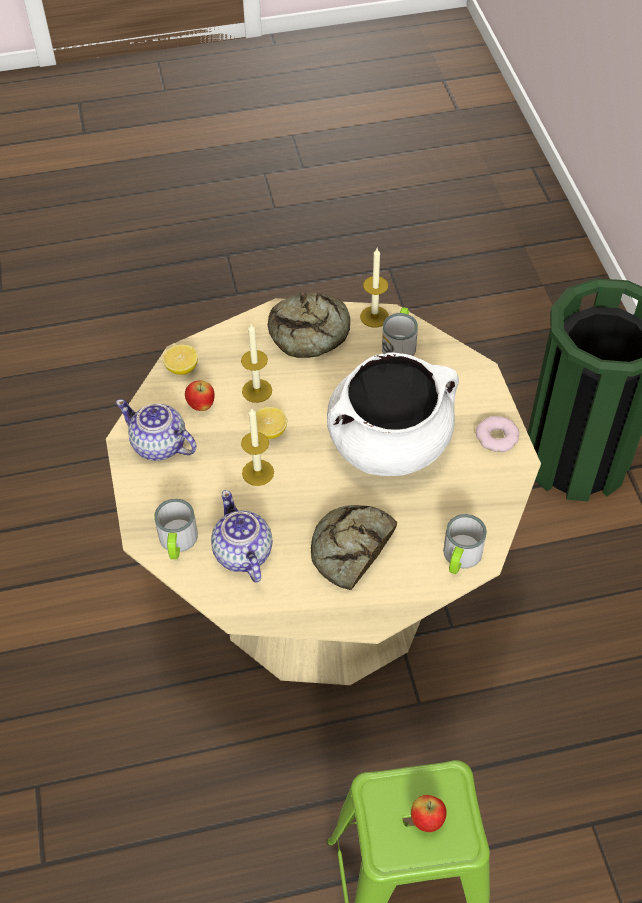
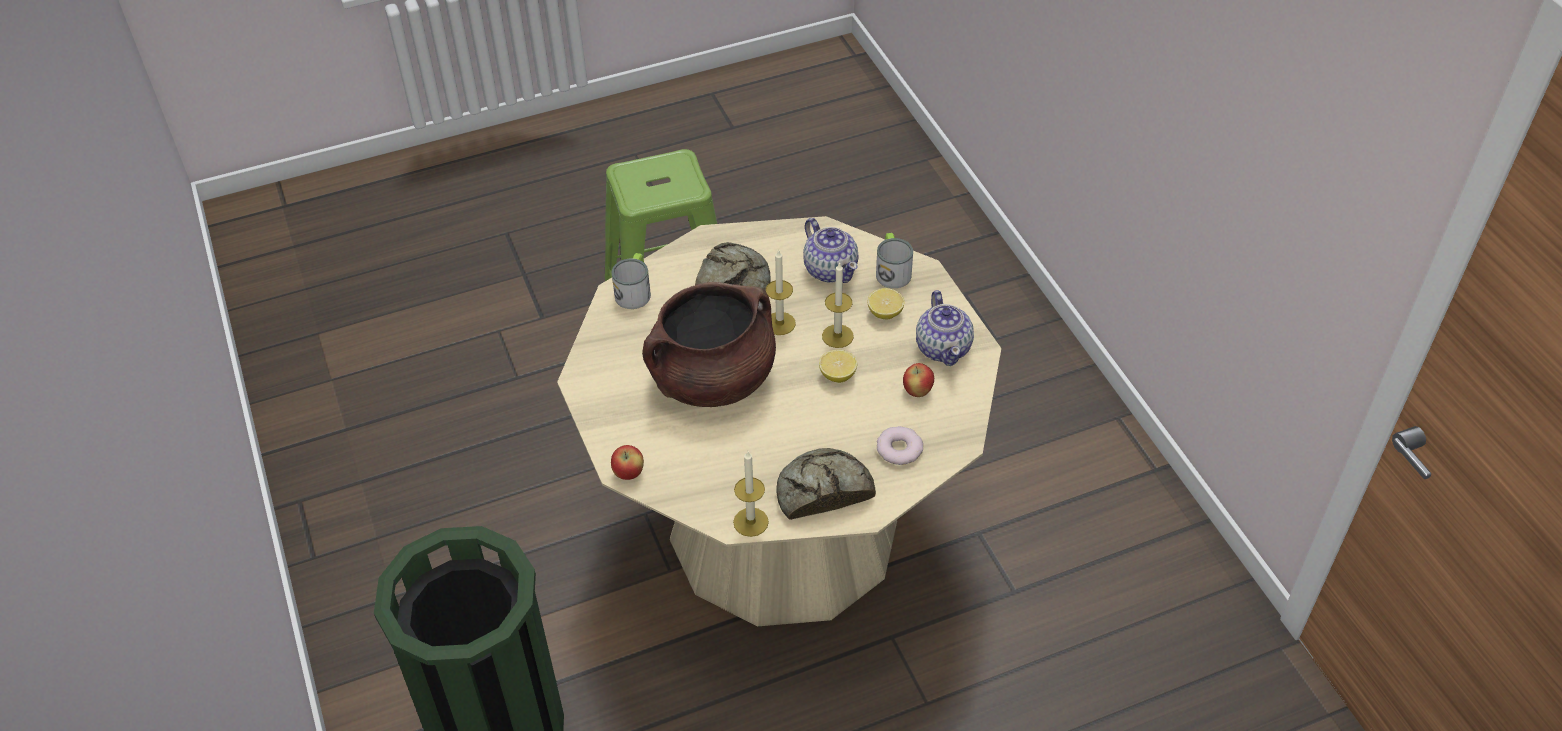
camera: 170 degrees right, 5 degrees down
teapot [116,399,197,461] -> teapot turned 60 degrees clockwise [916,290,974,366]
lemon [163,345,198,375] -> lemon moved to [868,288,905,320]
candle [241,324,272,403] -> candle moved to [766,249,796,335]
white cooking pot [327,352,459,476] -> brown cooking pot [642,282,776,407]
mug [382,307,418,356] -> none
apple [411,795,447,832] -> apple moved to [611,445,644,480]
donut [476,416,519,452] -> donut moved to [877,426,923,465]

